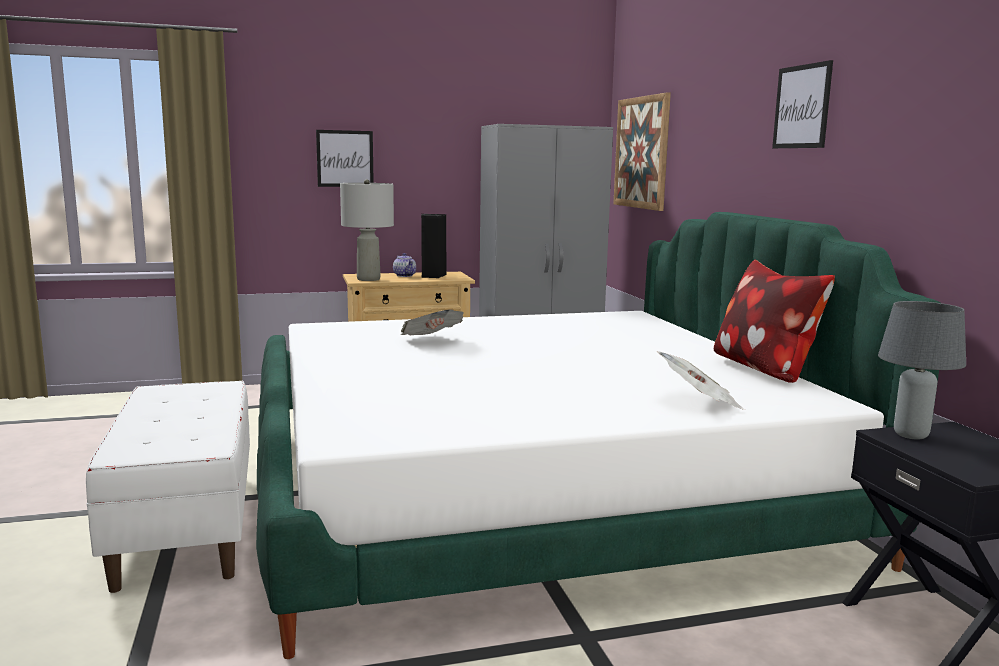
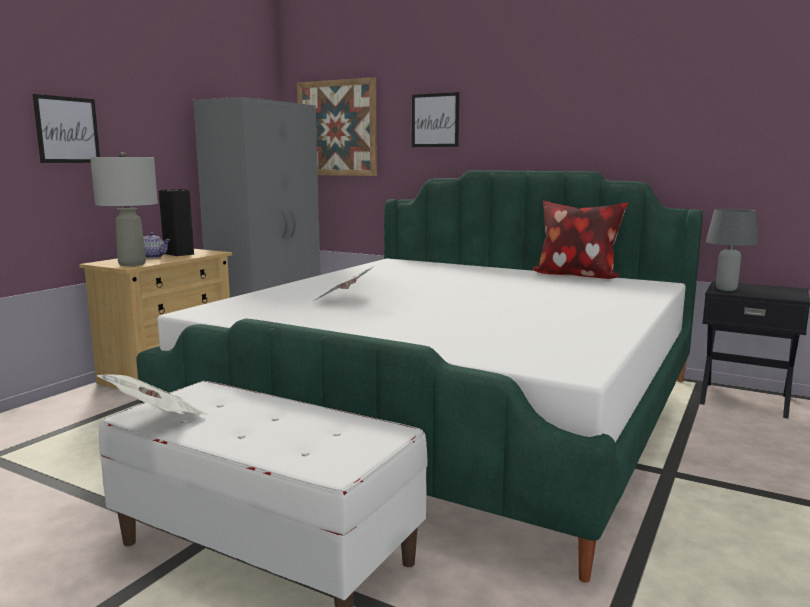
camera: 45 degrees left, 0 degrees up
newspaper [657,351,745,410] -> newspaper moved to [96,374,208,415]
picture [772,60,833,148] -> picture moved to [412,92,459,147]

